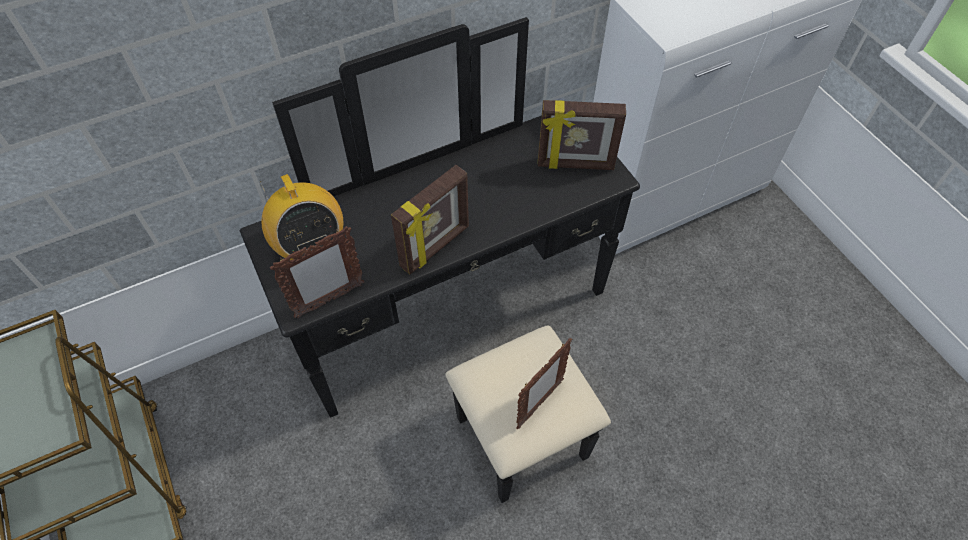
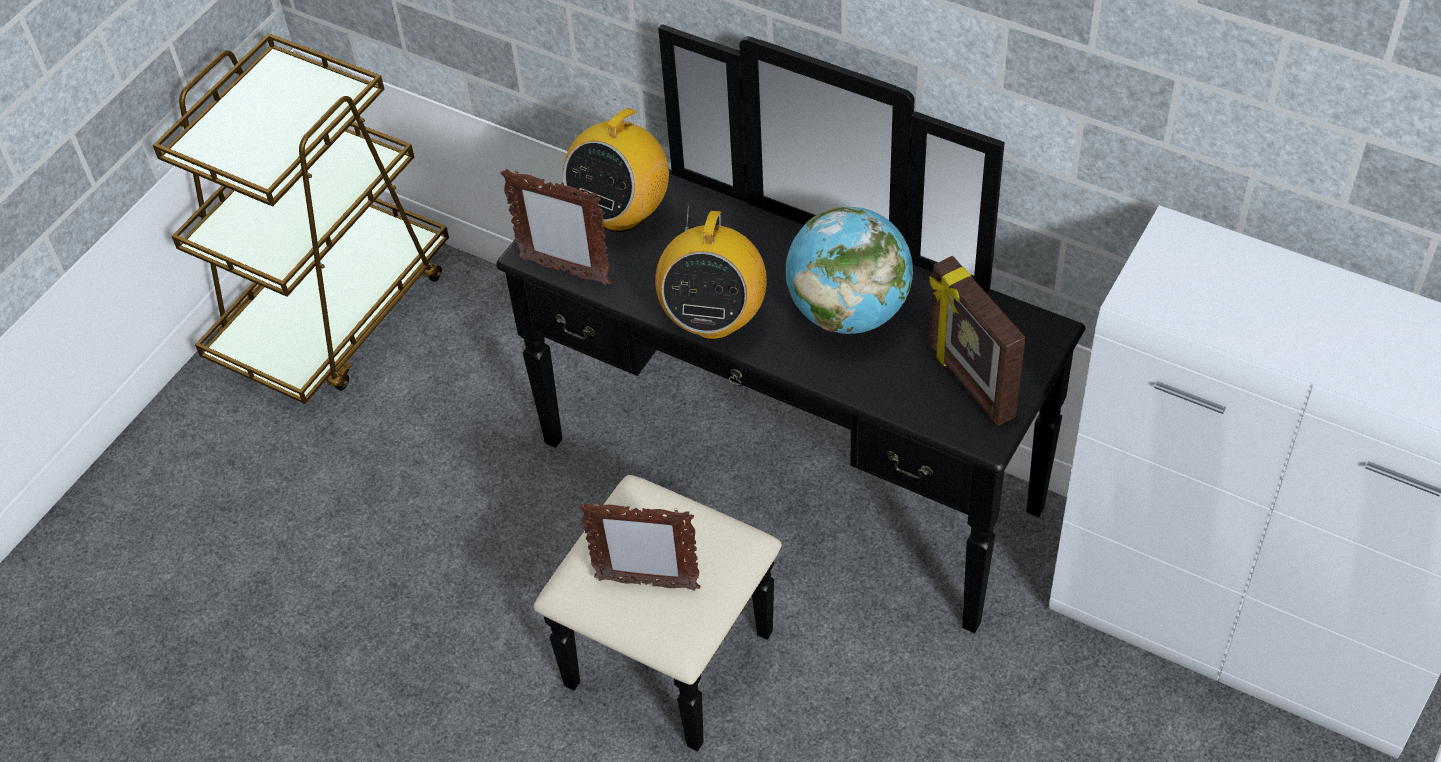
camera: 60 degrees right, 5 degrees down
picture frame [391,165,469,274] -> radio [655,205,767,340]
none -> globe [785,207,913,334]

